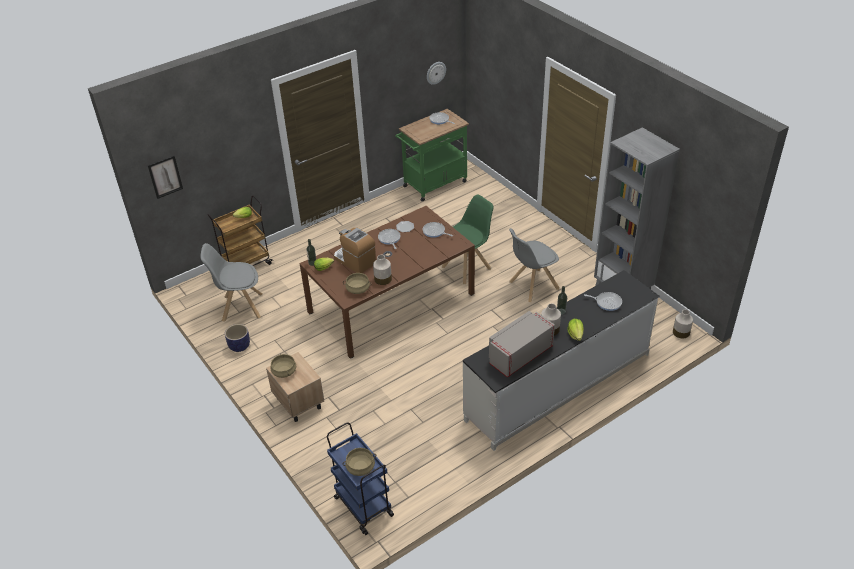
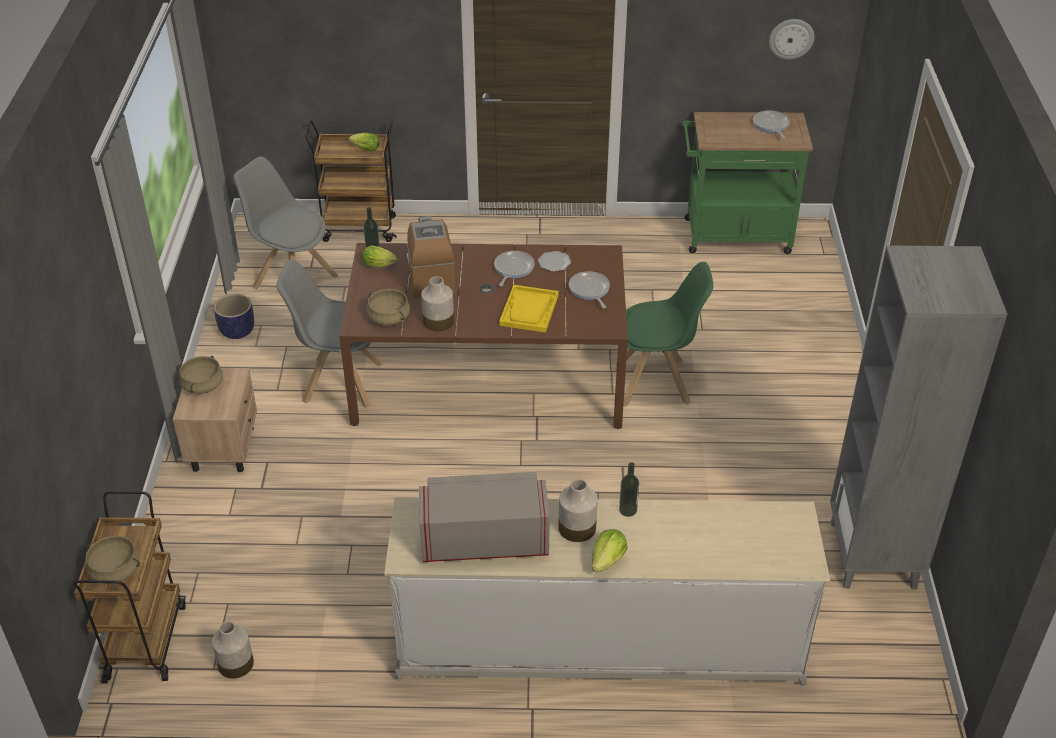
camera: 35 degrees right, 0 degrees up
picture [148,156,183,199] -> none
blue cart [327,422,394,535] -> brown cart [74,491,186,683]
black cabinet [463,270,660,451] -> beige cabinet [384,497,831,687]
grey chair [509,228,560,302] -> grey chair moved to [277,260,383,407]
frying pan [584,292,622,311] -> none
beige vase [673,310,693,339] -> beige vase moved to [212,621,254,679]
none -> yellow tray [499,285,559,333]

